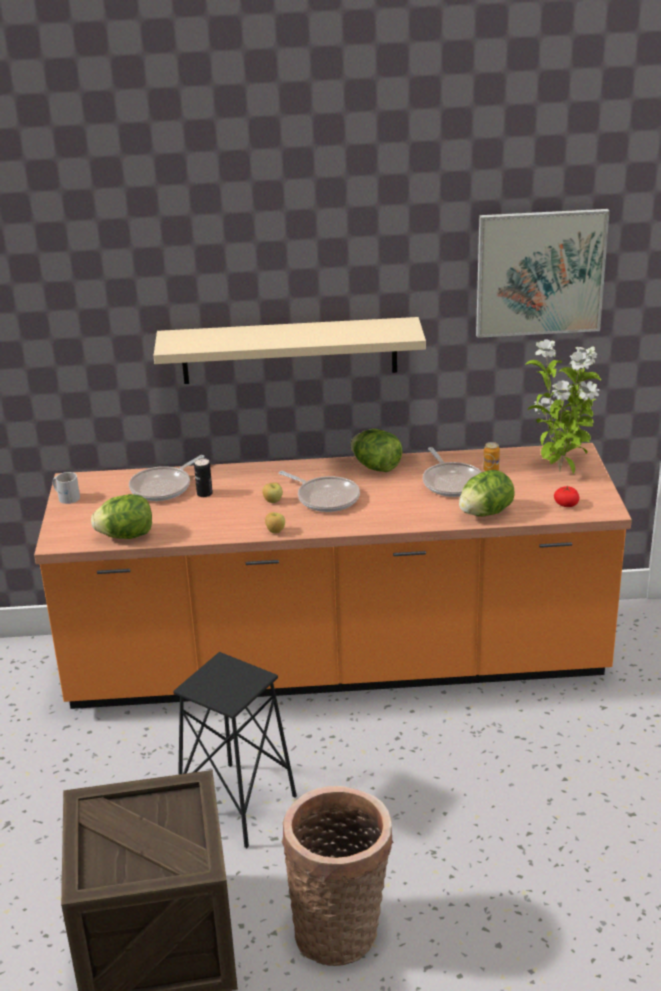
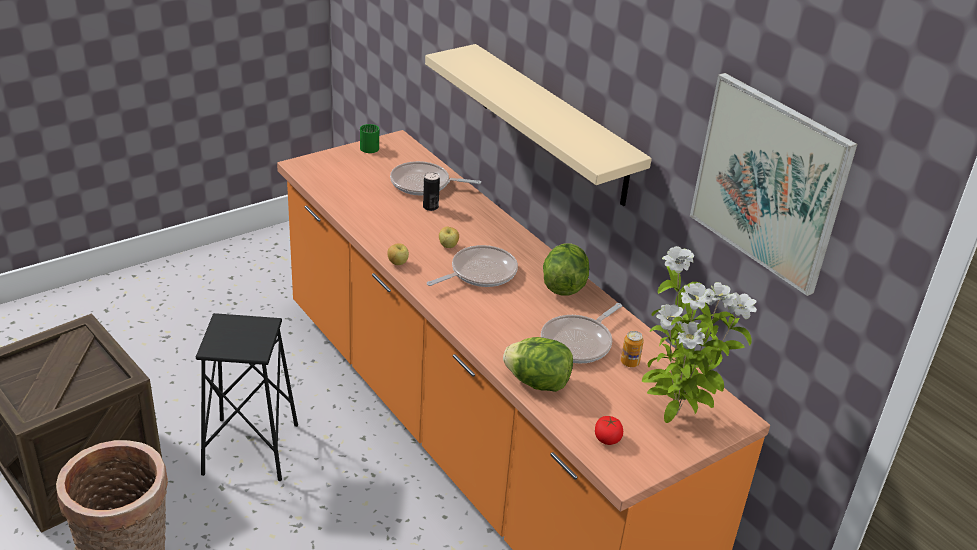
camera: 55 degrees right, 5 degrees up
white mug [53,472,80,504] -> green mug [360,124,379,153]
lettuce [91,494,152,539] -> none
frying pan [279,471,360,512] -> frying pan turned 135 degrees counterclockwise [427,245,518,287]

